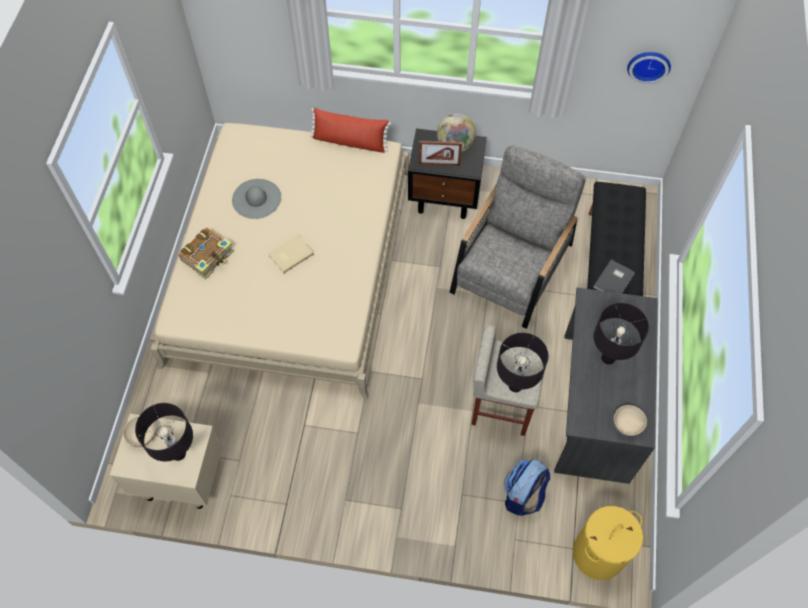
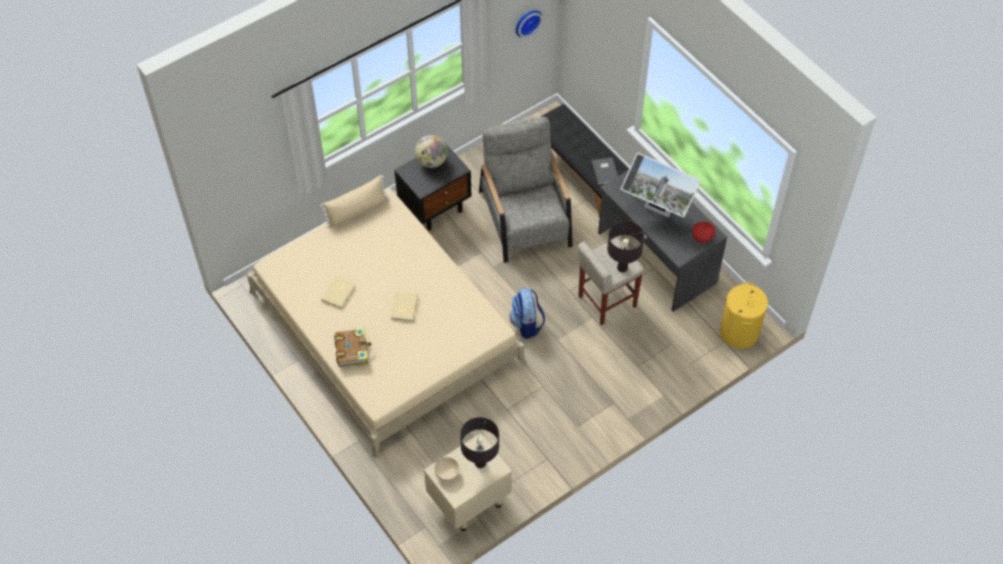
camera: 45 degrees left, 5 degrees down
grey hat [232,179,281,219] -> beige book [321,276,356,309]
red pillow [310,107,391,153] -> beige pillow [320,175,389,228]
picture frame [419,141,462,166] -> none
backpack [504,459,550,516] -> backpack moved to [510,288,545,339]
black table lamp [594,303,649,364] -> monitor [621,153,701,218]
beige bowl [614,405,647,436] -> red bowl [692,222,715,243]

